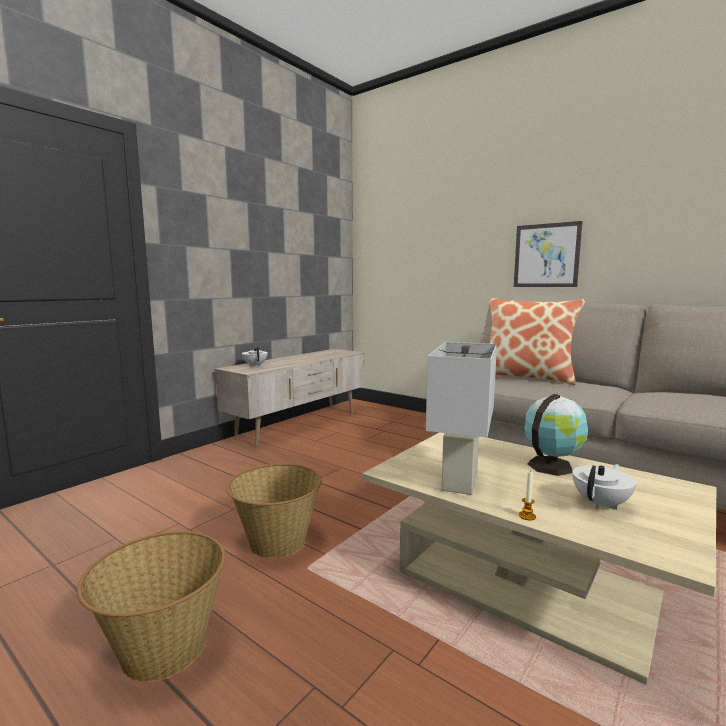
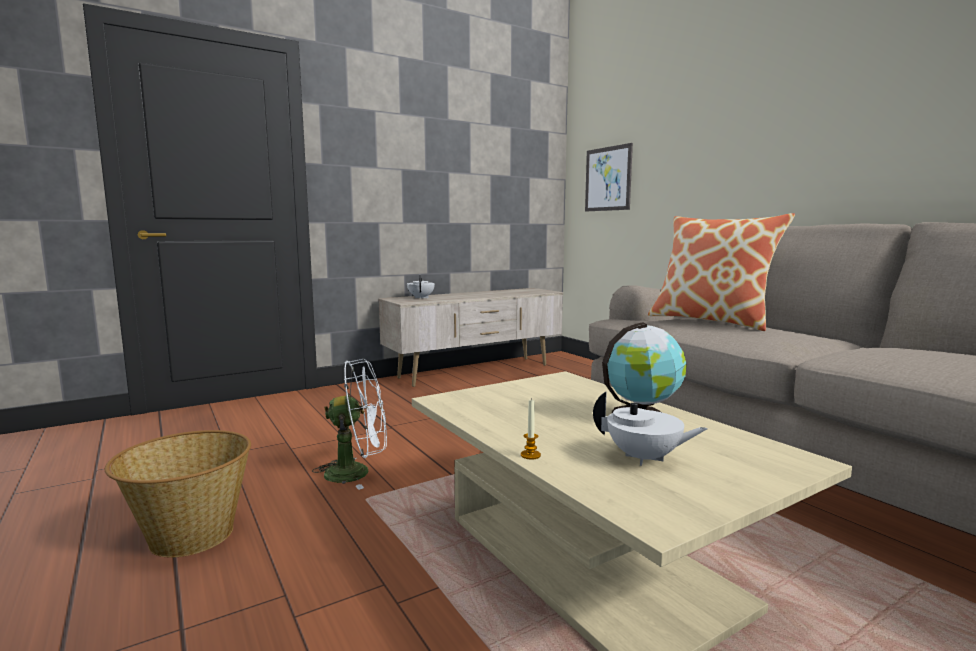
camera: 20 degrees right, 0 degrees up
basket [226,464,322,559] -> white fan [312,359,387,490]
white table lamp [426,342,497,495] -> none
picture [514,221,583,287] -> picture moved to [585,143,633,211]
white teapot [572,464,637,510] -> white teapot turned 45 degrees clockwise [593,391,708,466]

